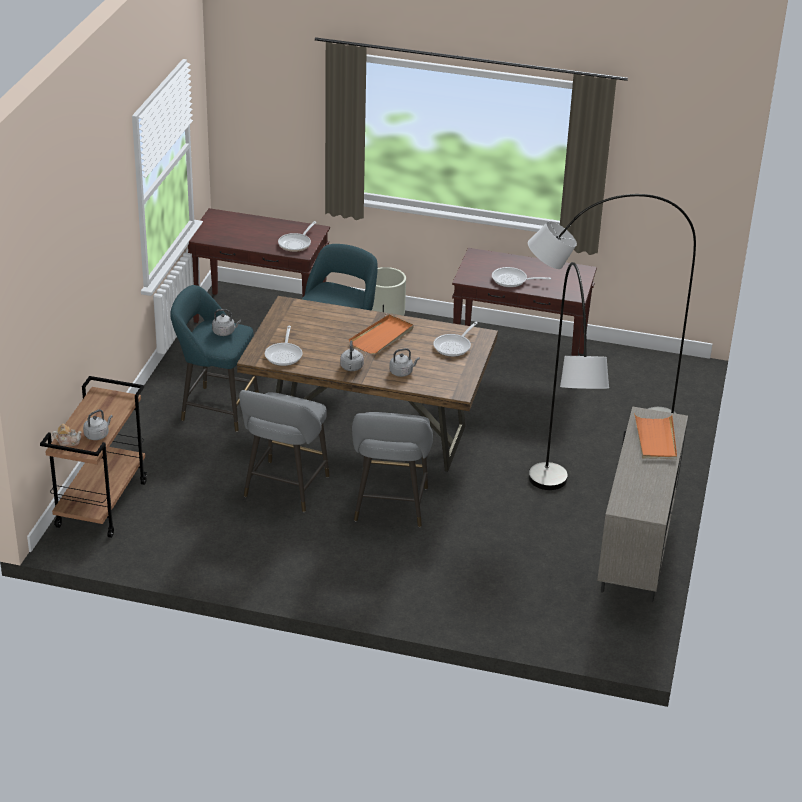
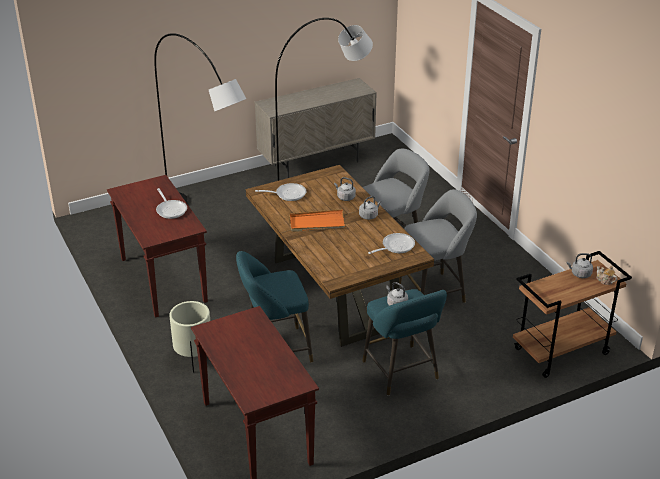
camera: 130 degrees left, 0 degrees up
frying pan [278,221,316,252] -> none
orange tray [634,413,677,460] -> none

